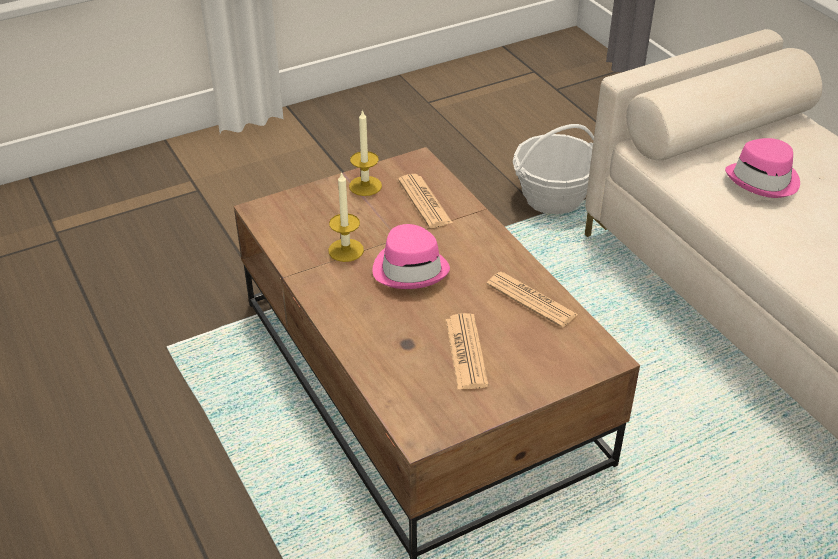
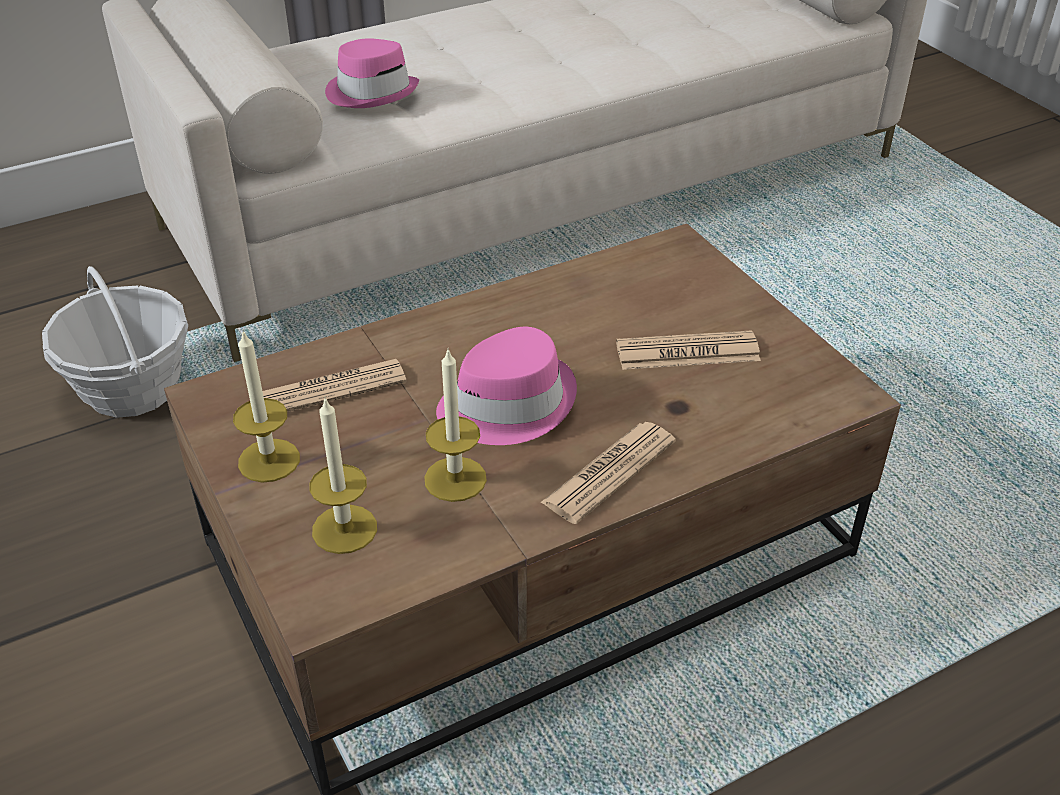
camera: 90 degrees left, 0 degrees up
newspaper [486,272,578,328] -> newspaper moved to [540,422,676,524]
none -> candle [309,396,377,554]

